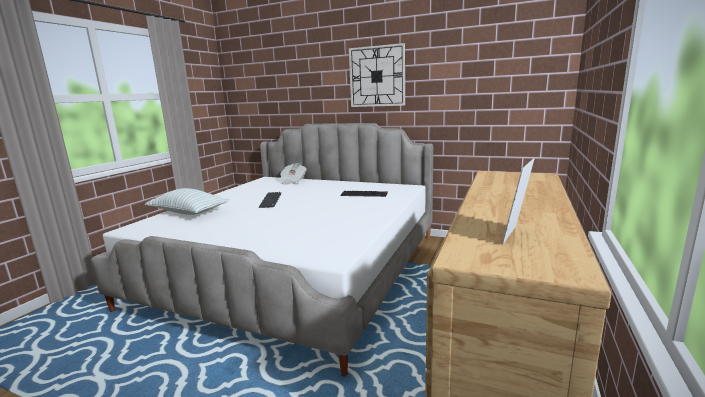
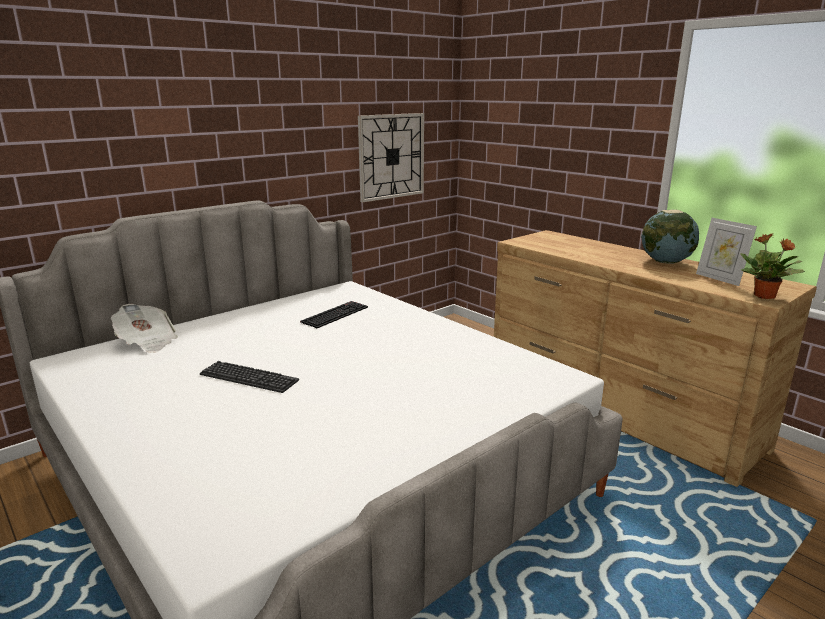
camera: 65 degrees left, 5 degrees up
pillow [145,188,229,215] -> none
wall clock [349,43,405,107] -> wall clock moved to [358,113,424,202]
none -> globe [641,210,699,264]
none -> potted plant [740,234,805,299]

